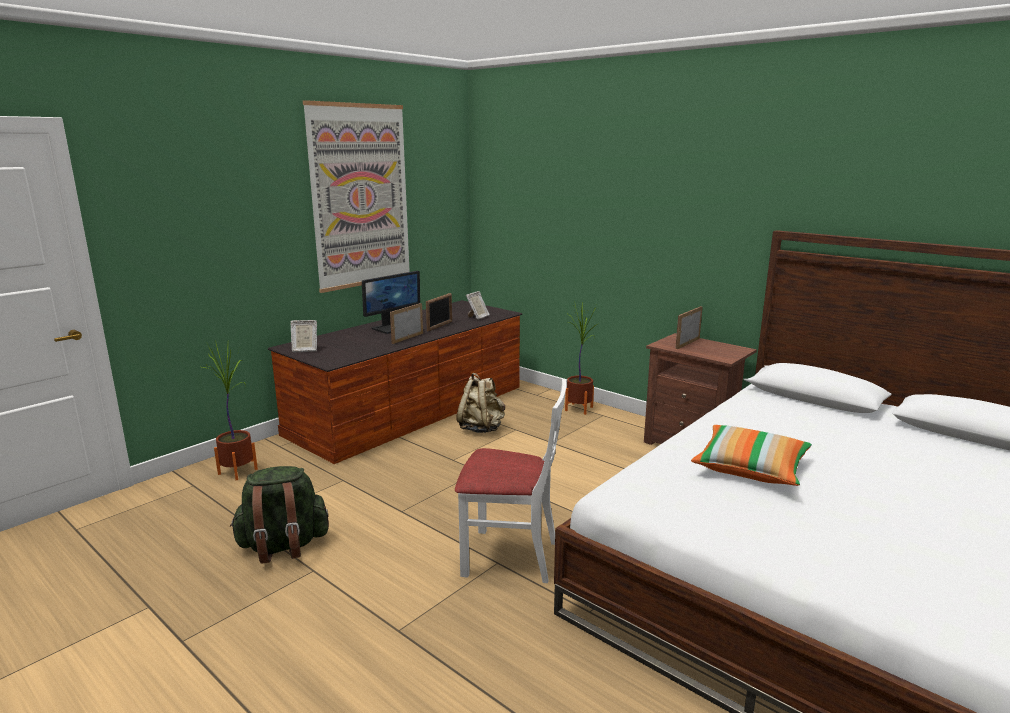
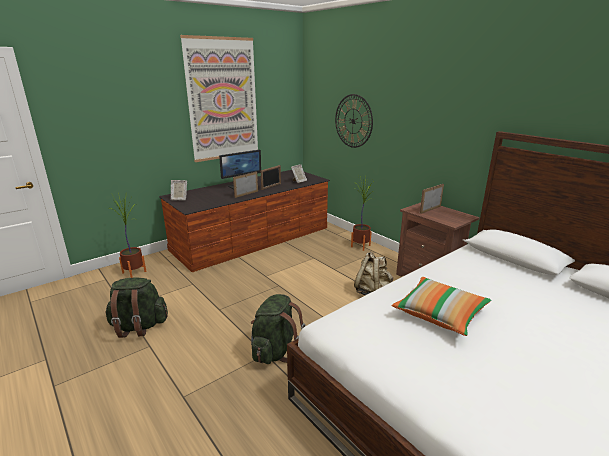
camera: 10 degrees right, 5 degrees up
white chair [455,379,566,583] -> green backpack [251,294,306,364]
beige backpack [456,373,505,433] -> beige backpack moved to [354,252,393,295]
none -> wall clock [335,94,373,148]

